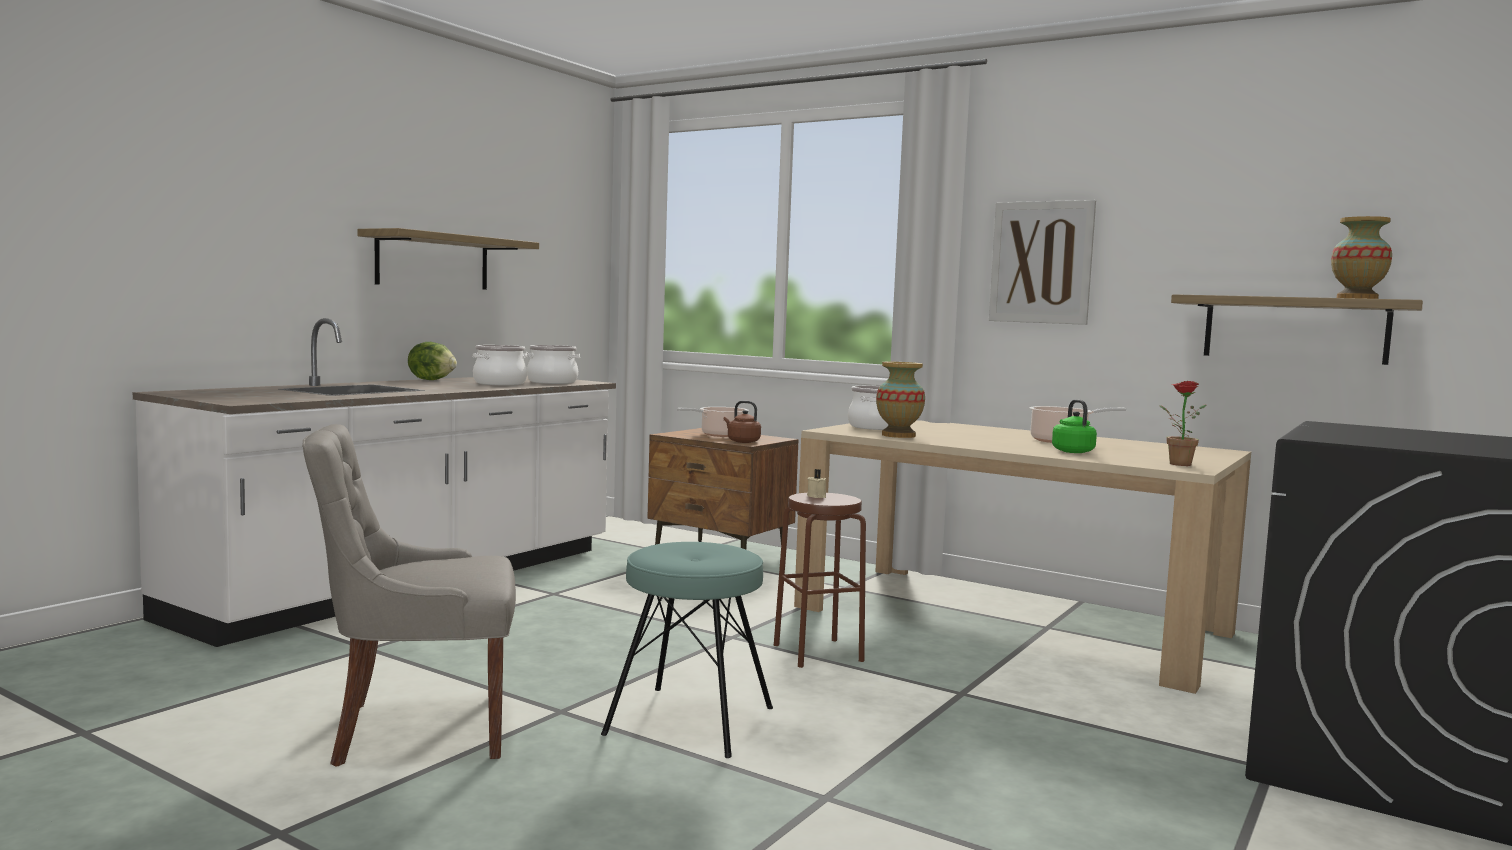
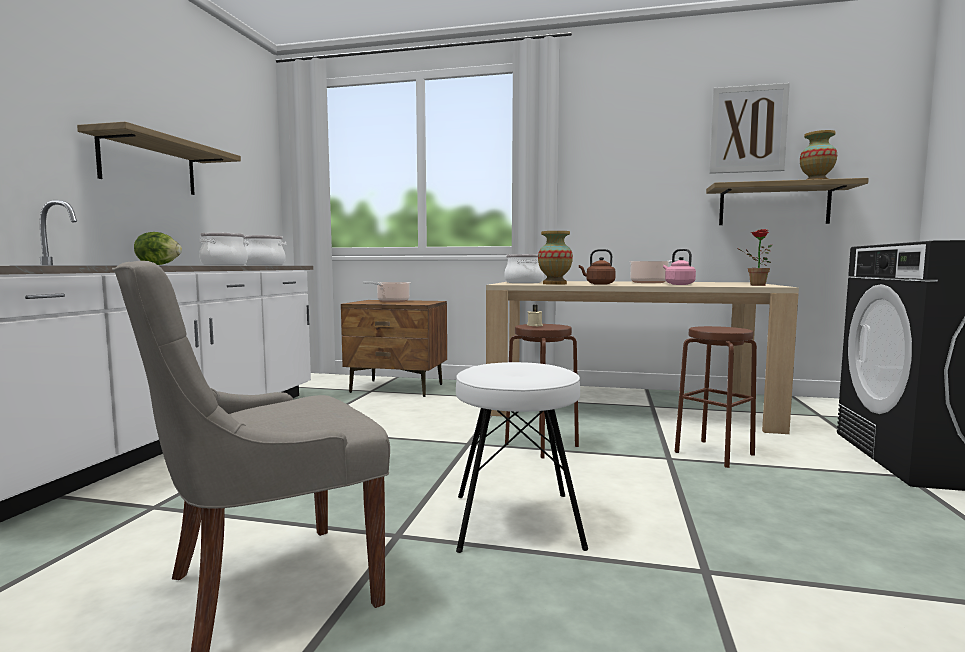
camera: 20 degrees left, 0 degrees up
turquoise stool [601,542,773,758] -> white stool [456,362,588,553]
brown kettle [724,401,761,443] -> brown kettle moved to [579,249,616,285]
picture [989,200,1096,325] -> picture moved to [710,83,790,174]
green kettle [1052,399,1097,453] -> pink kettle [663,249,696,285]
none -> brown stool [675,326,757,468]

